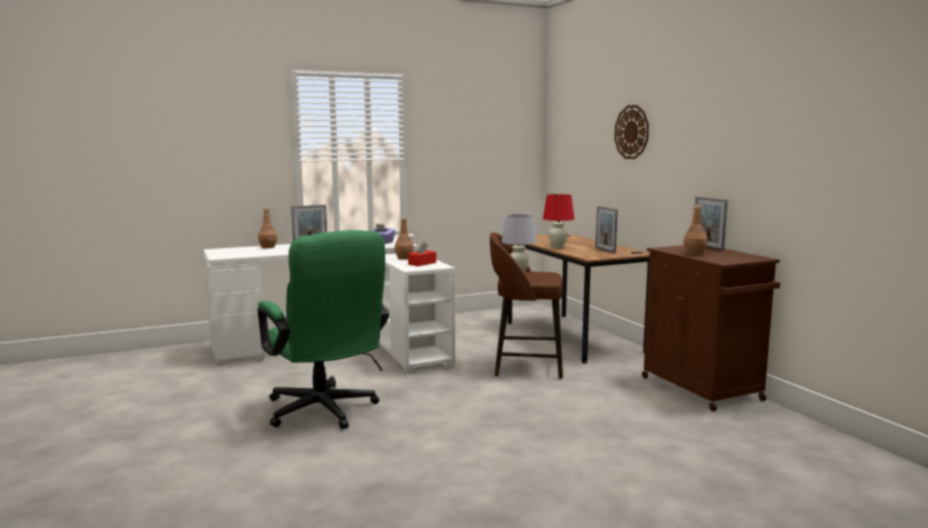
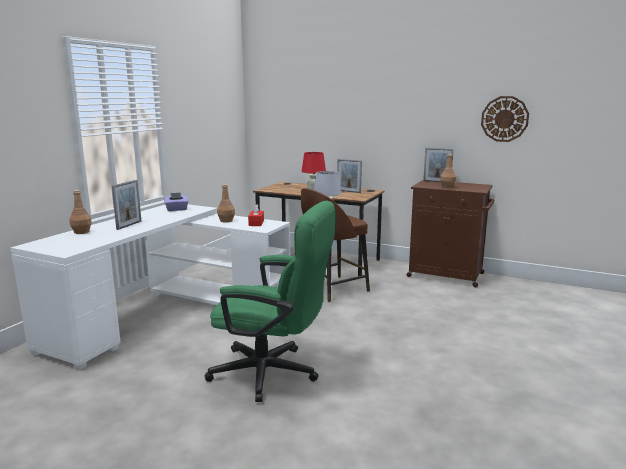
camera: 40 degrees left, 5 degrees up
wall clock [614,105,649,159] -> wall clock moved to [481,96,529,142]

